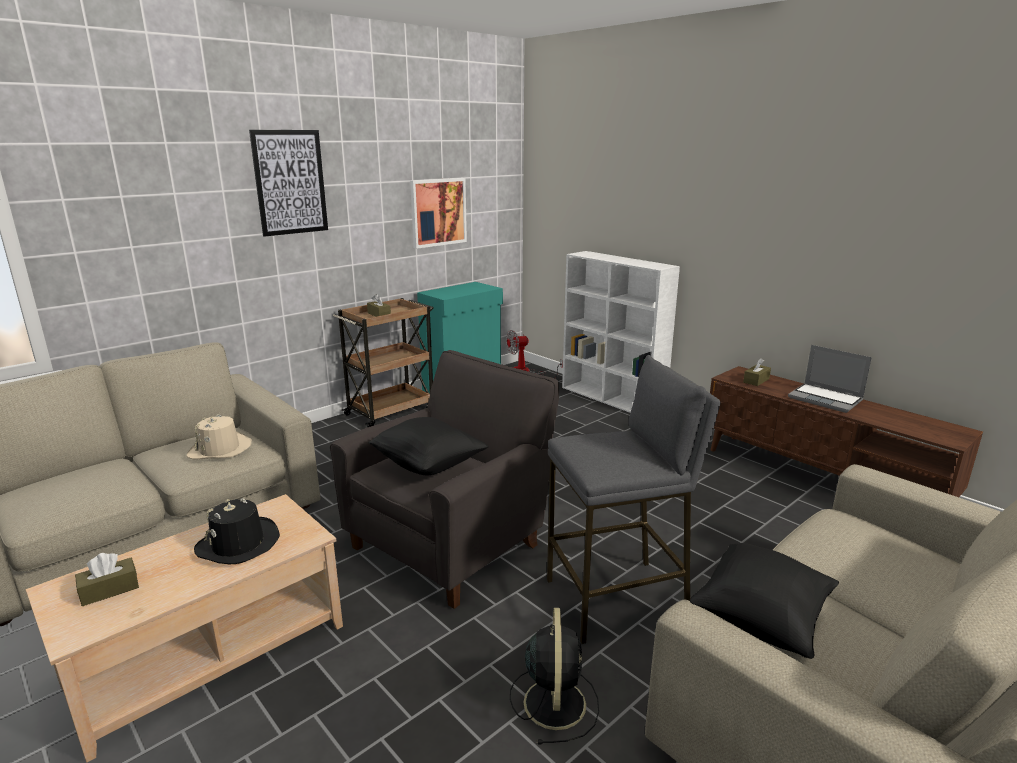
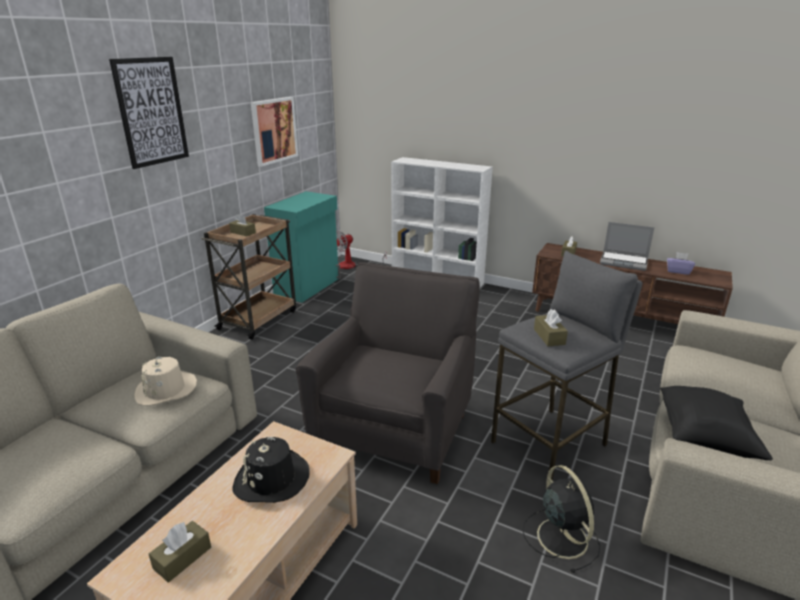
camera: 20 degrees left, 5 degrees up
black pillow [368,417,489,475] -> none
none -> brown tissue box [534,309,568,346]
none -> purple tissue box [667,252,695,275]

